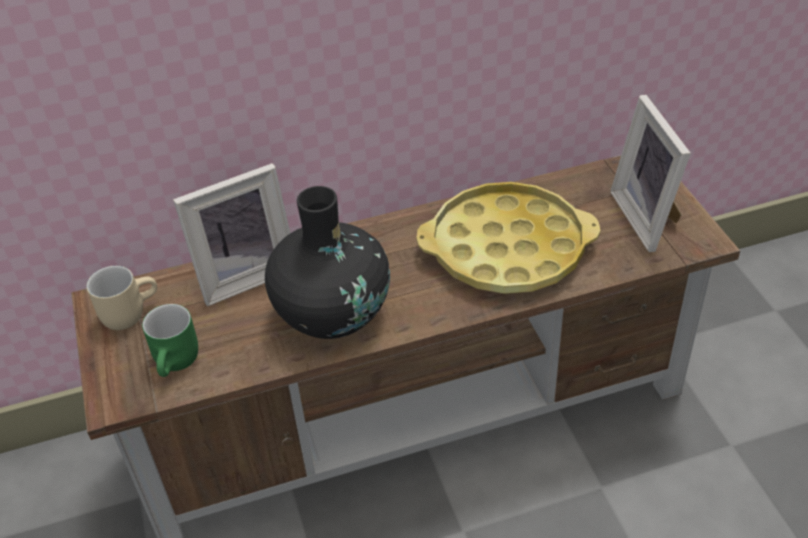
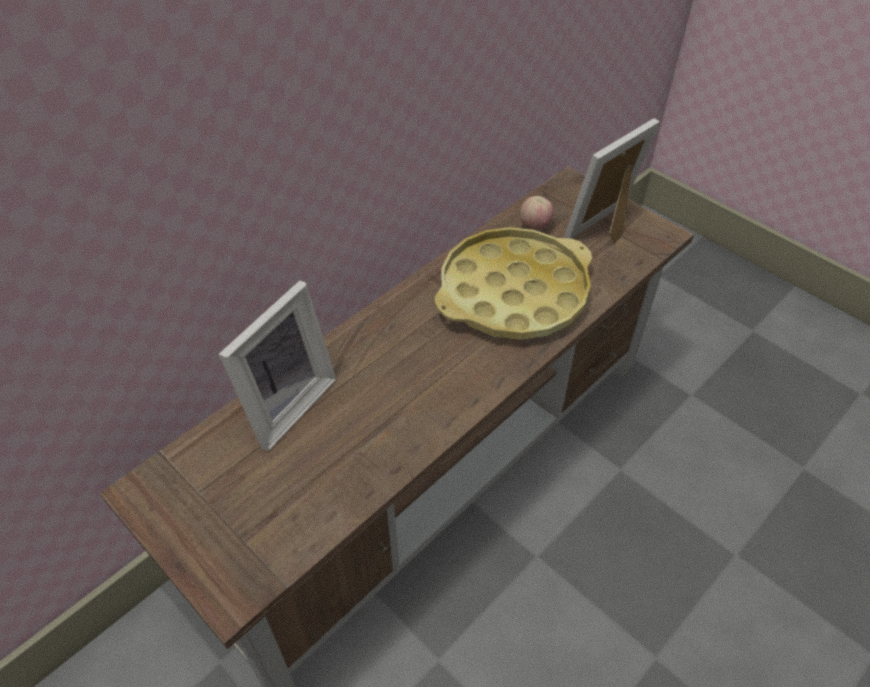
camera: 30 degrees left, 5 degrees up
beige mug [86,266,157,330] -> none
green mug [142,304,198,377] -> none
black vase [265,186,390,339] -> none
picture frame [610,95,691,252] -> picture frame turned 90 degrees clockwise [565,118,660,244]
none -> apple [520,196,553,230]

